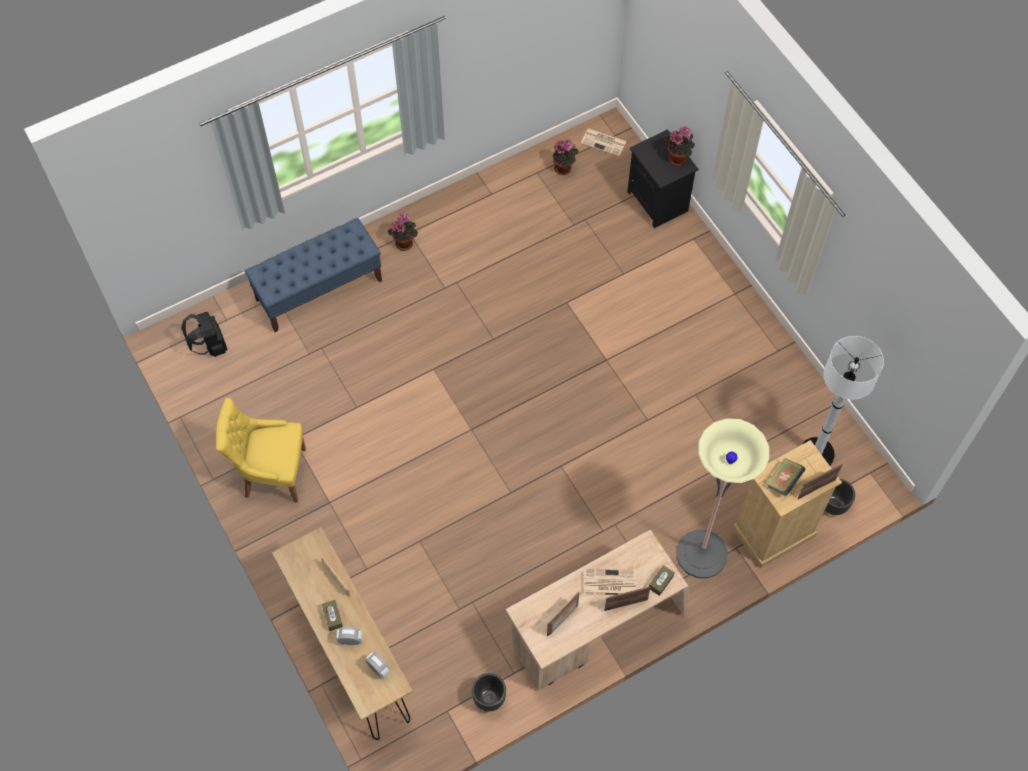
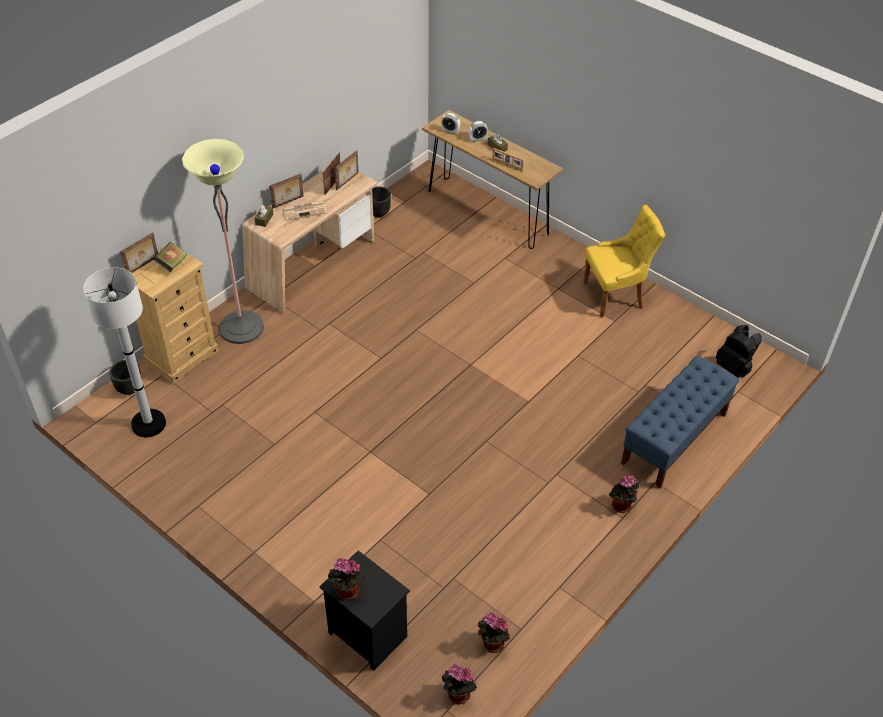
camera: 160 degrees right, 15 degrees down
newspaper [581,128,626,156] -> potted plant [441,665,477,704]
none -> picture frame [335,150,359,190]

